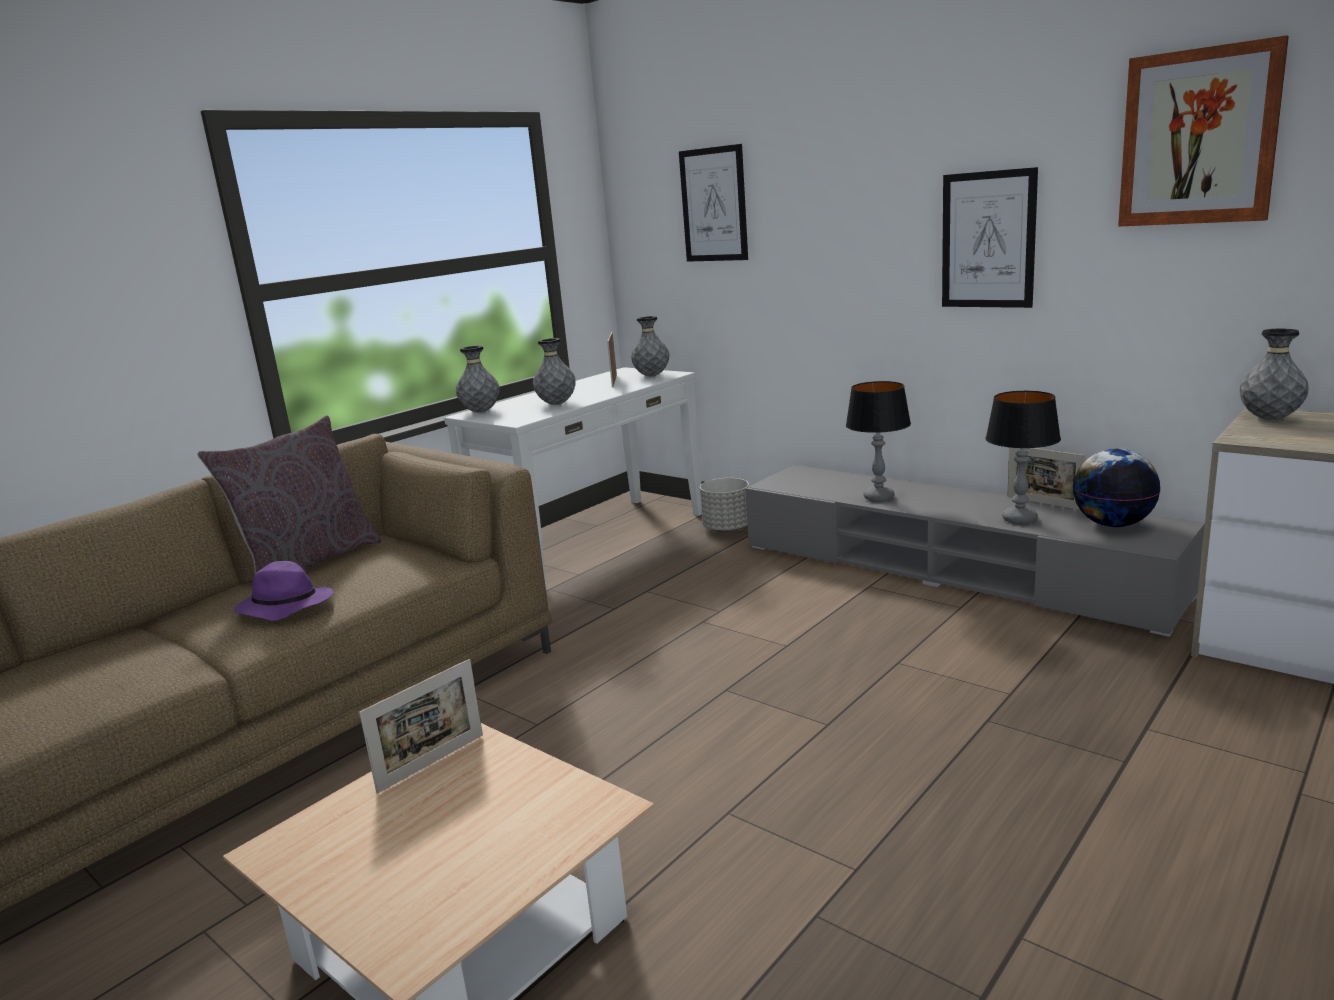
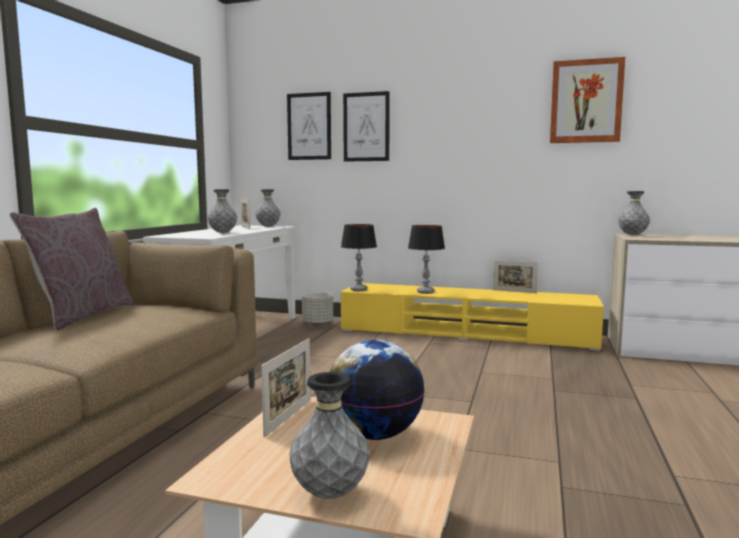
camera: 25 degrees left, 10 degrees down
purple hat [234,561,334,621] -> none
grey vase [456,345,500,413] -> grey vase moved to [289,372,370,499]
grey tv stand [745,465,1205,637] -> yellow tv stand [341,283,604,351]
picture [942,167,1038,308] -> picture moved to [343,91,390,162]
table lamp [986,391,1061,524] -> table lamp moved to [341,224,377,291]
globe [1073,449,1161,527] -> globe moved to [330,340,425,440]

